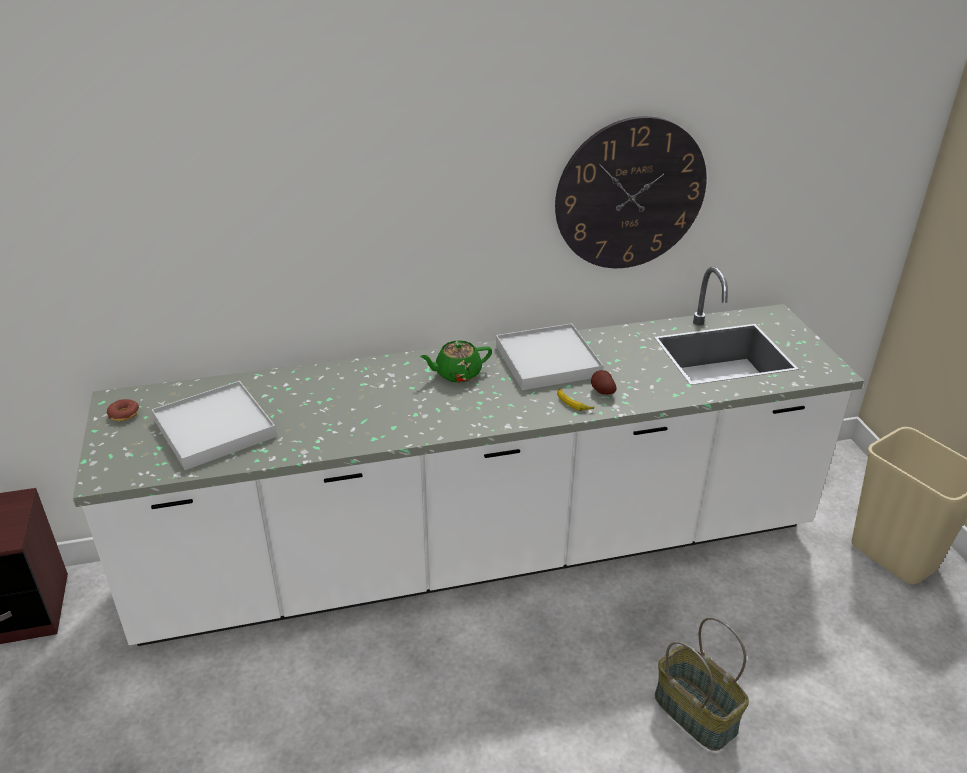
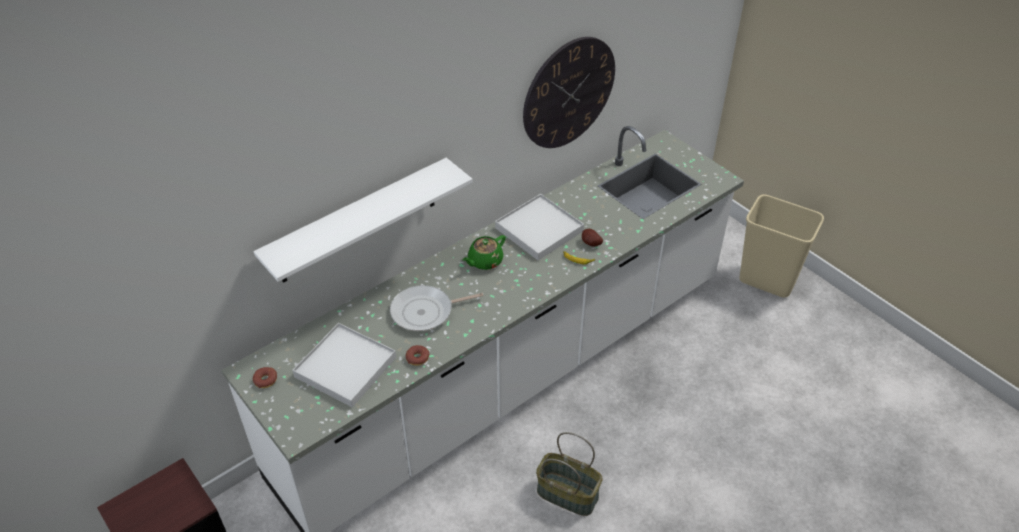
camera: 25 degrees left, 10 degrees up
basket [655,617,749,751] -> basket moved to [536,432,603,516]
none -> white shelf [254,158,473,283]
none -> frying pan [390,285,484,331]
none -> donut [406,345,429,366]

